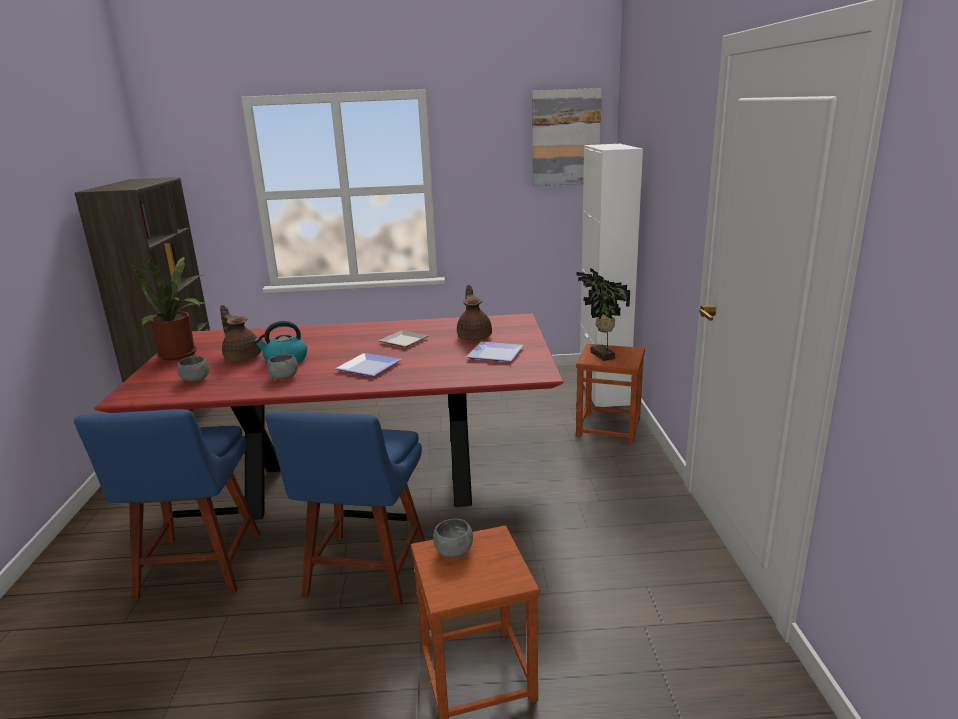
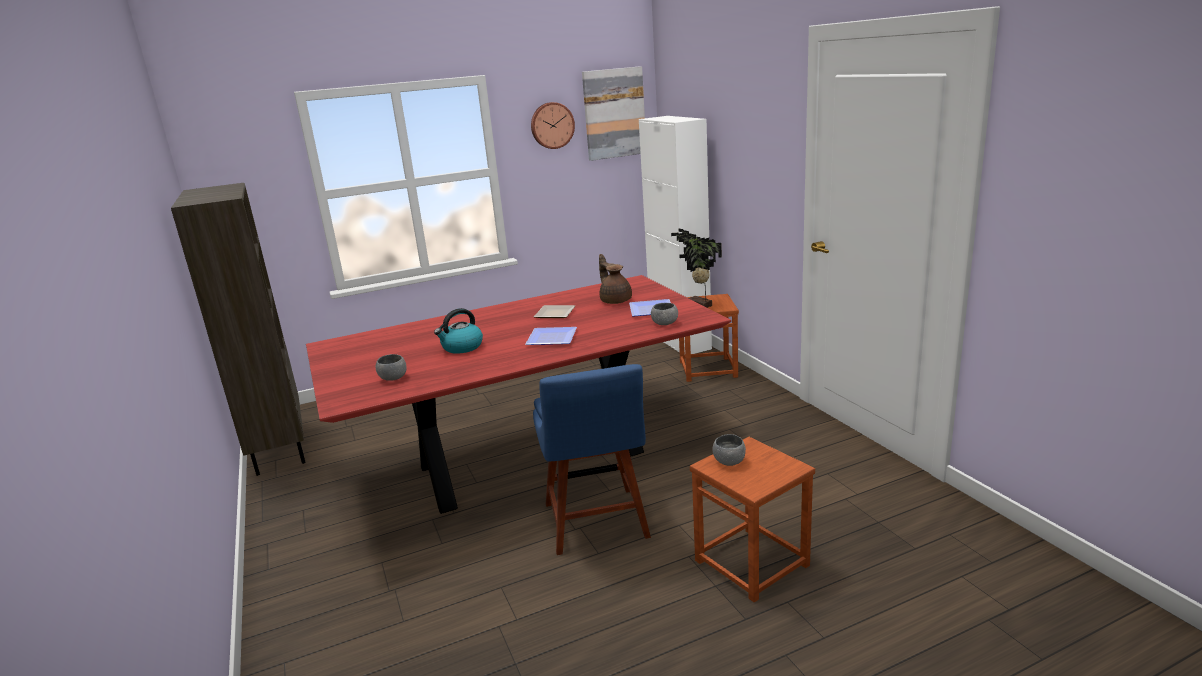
camera: 20 degrees left, 0 degrees up
blue chair [74,409,260,600] -> none
potted plant [131,256,206,360] -> none
brown teapot [220,305,261,362] -> none
grey bowl [267,354,298,379] -> grey bowl moved to [651,303,678,325]
none -> wall clock [531,102,575,149]

